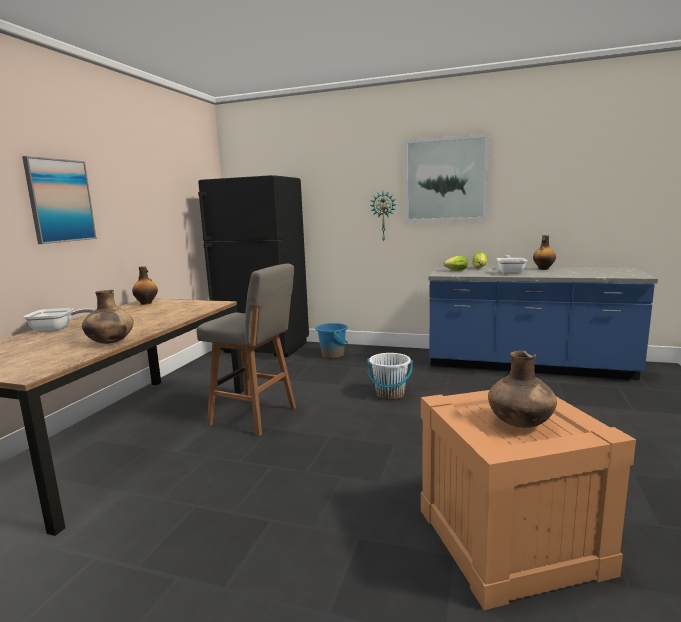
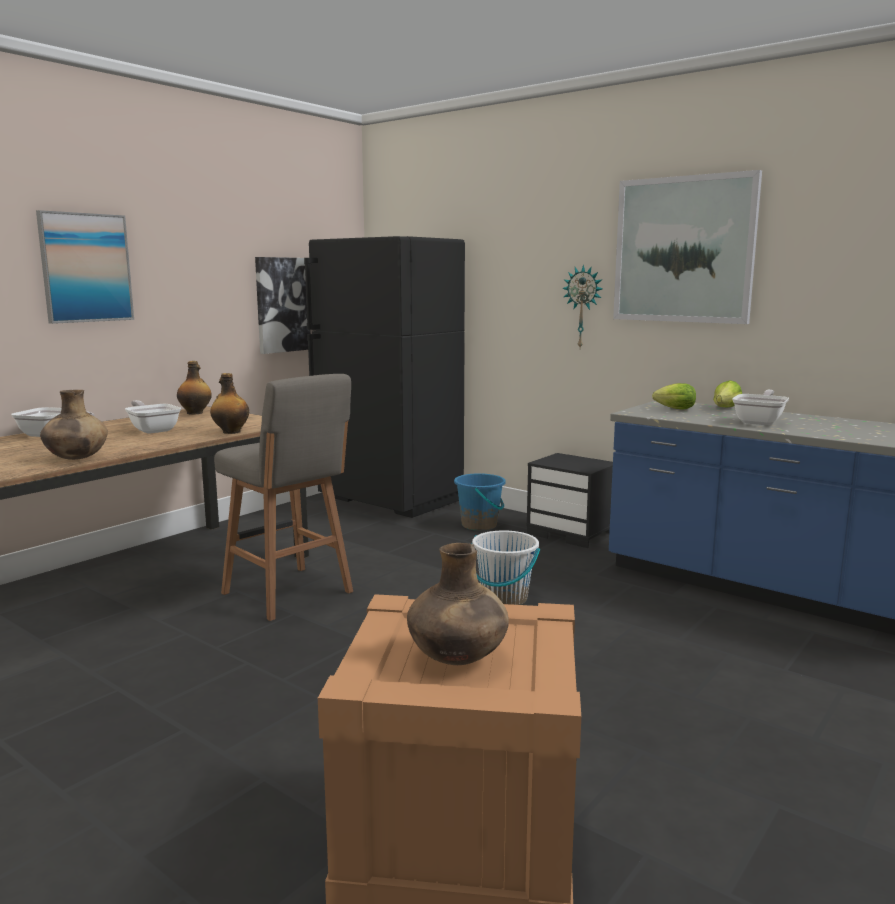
camera: 20 degrees right, 0 degrees up
bottle [533,235,556,270] -> bottle moved to [210,373,249,434]
none -> frying pan [125,400,181,434]
none -> picture [255,257,311,354]
none -> black nightstand [526,453,613,548]

